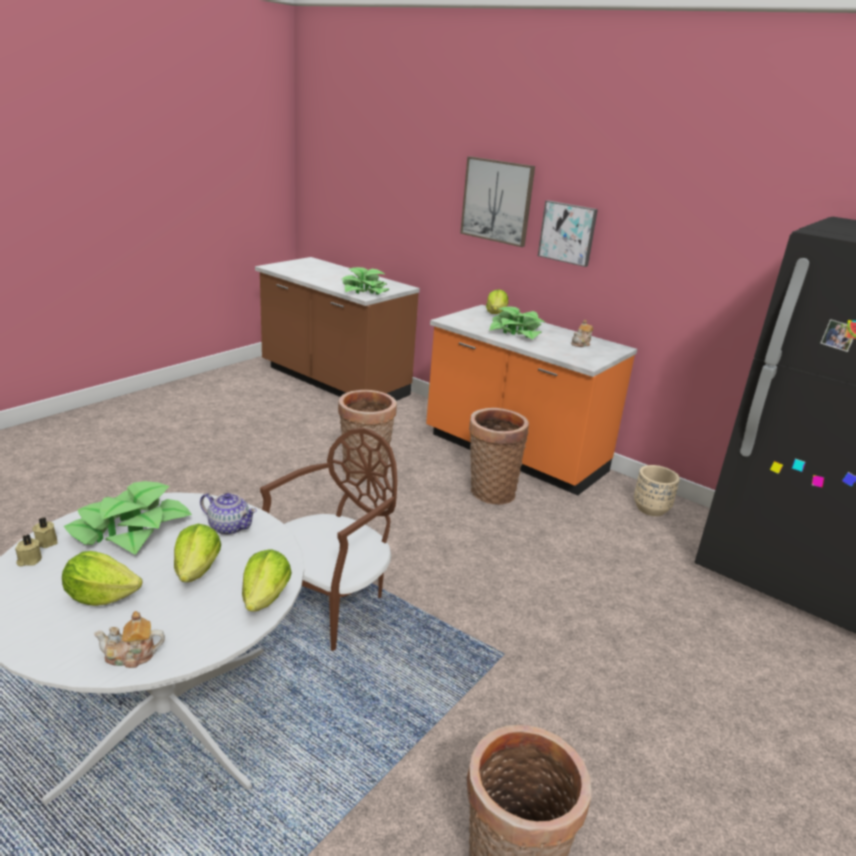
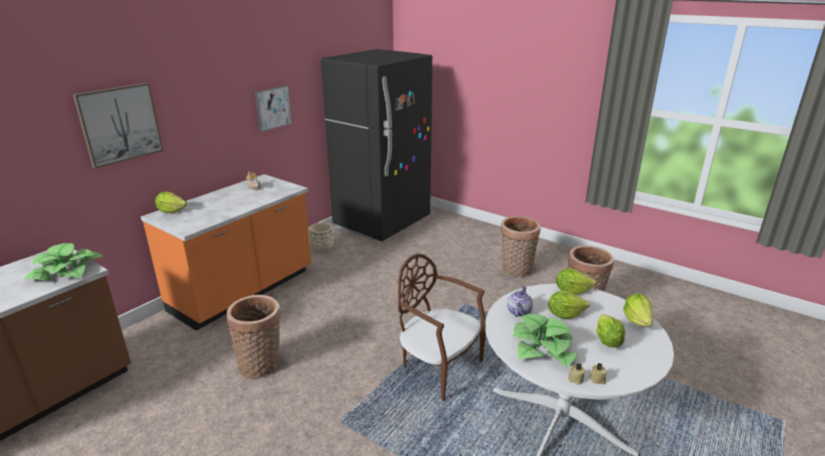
camera: 90 degrees left, 0 degrees up
teapot [94,611,165,668] -> lettuce [623,293,654,327]
basket [469,408,529,505] -> basket moved to [501,216,540,277]
potted plant [489,306,545,340] -> none
picture [538,200,598,267] -> picture moved to [255,86,292,132]

